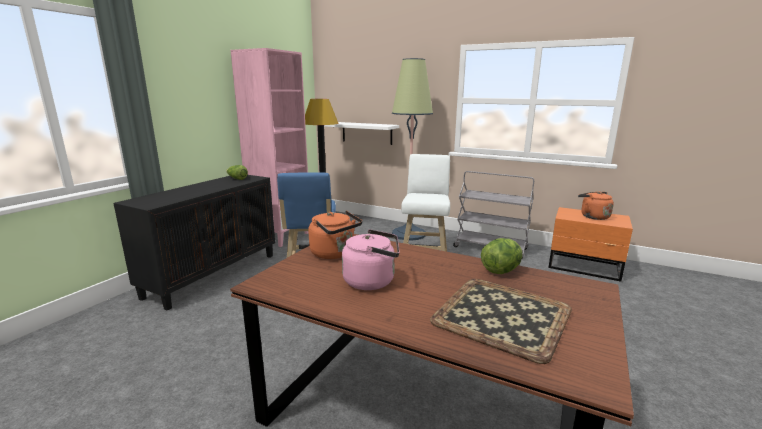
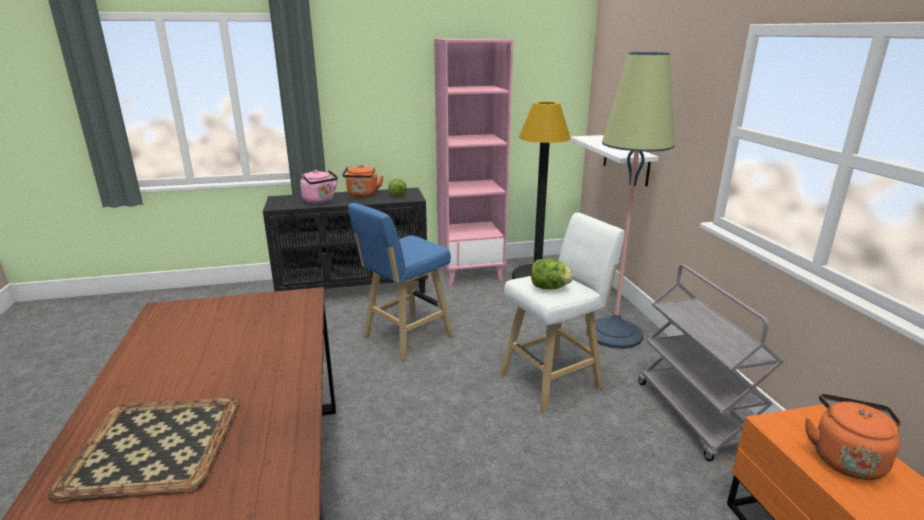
camera: 50 degrees right, 5 degrees up
orange kettle [308,211,362,259] -> orange kettle moved to [342,165,384,197]
pink kettle [342,229,400,290] -> pink kettle moved to [300,170,338,204]
lettuce [481,238,523,274] -> lettuce moved to [531,259,574,289]

